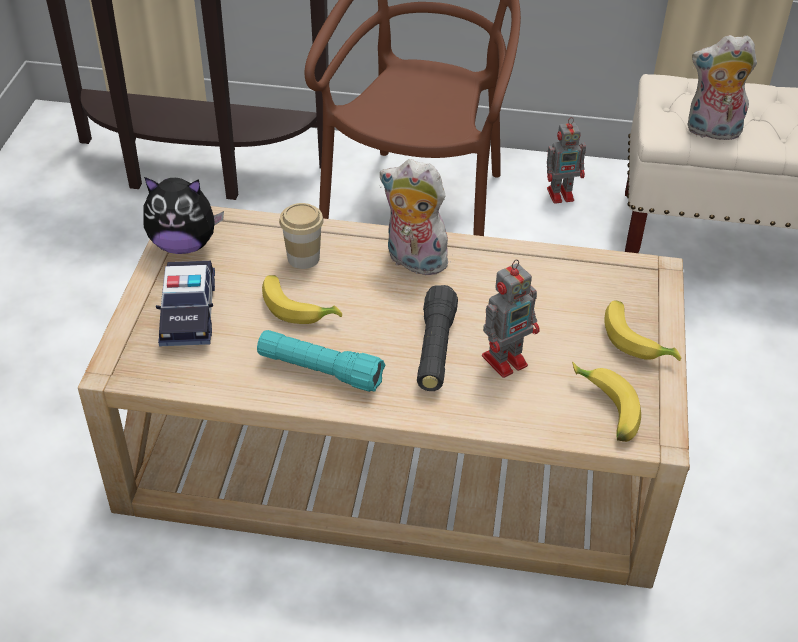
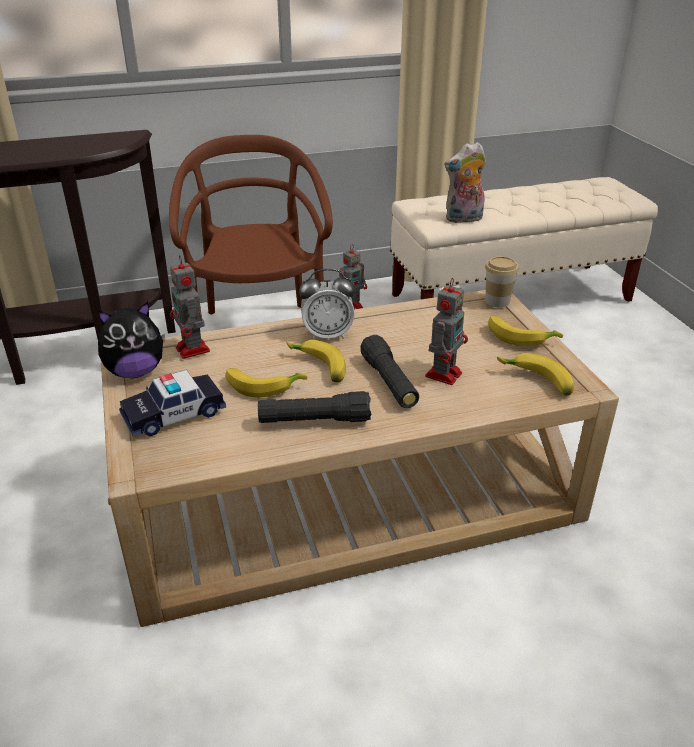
camera: 25 degrees left, 10 degrees down
toy car [156,261,215,346] -> toy car turned 90 degrees clockwise [119,370,226,437]
turquoise flashlight [257,330,385,392] -> black flashlight [258,391,371,423]
cup [279,203,324,269] -> cup moved to [485,256,519,307]
plush toy [380,159,453,275] -> alarm clock [299,269,356,340]
none -> toy robot [170,255,210,359]
none -> banana [286,340,346,382]

